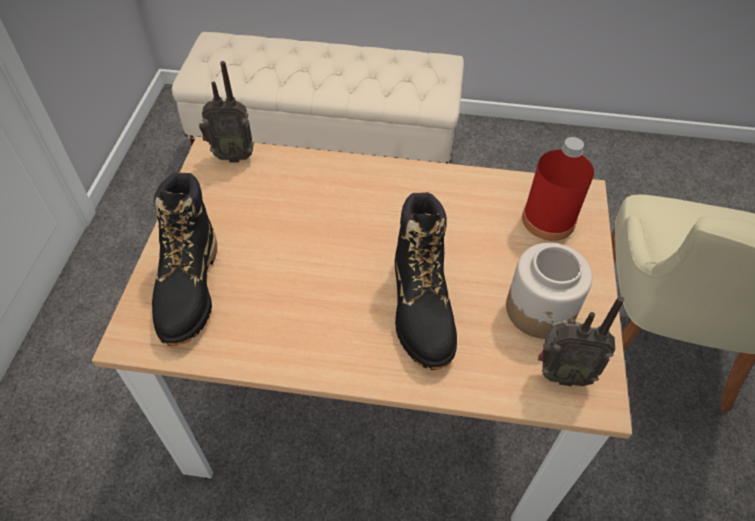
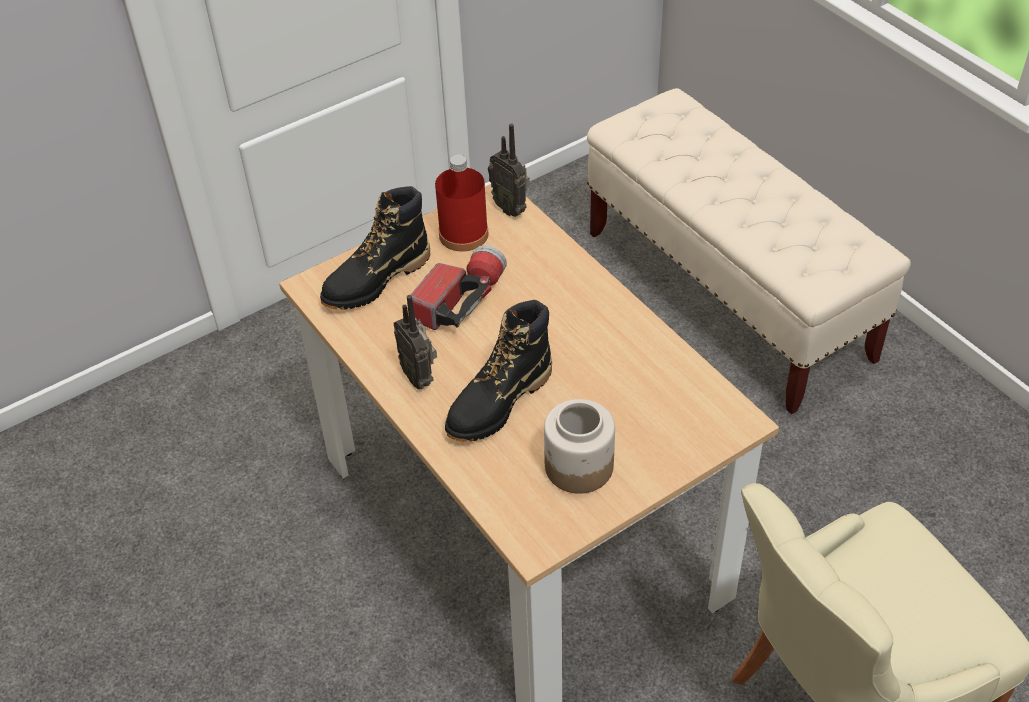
camera: 50 degrees right, 5 degrees down
red bottle [522,137,594,241] -> red bottle moved to [435,155,489,252]
radio [538,296,624,386] -> radio moved to [394,295,437,389]
none -> flashlight [411,245,507,330]

